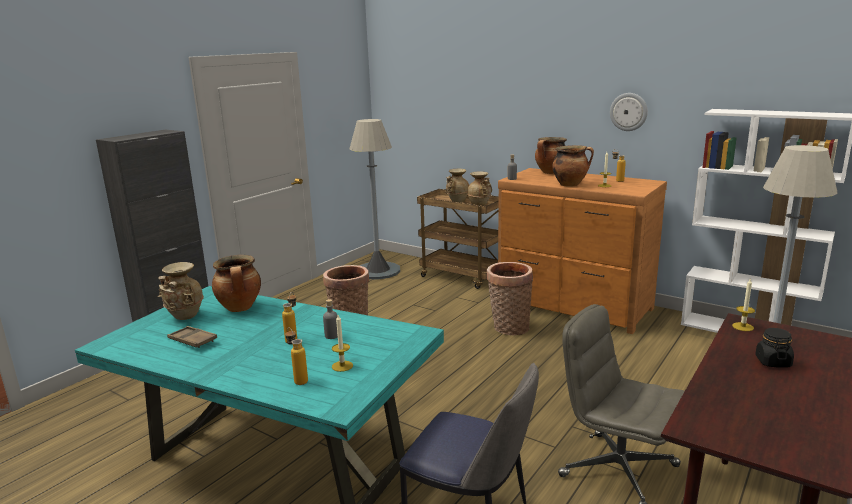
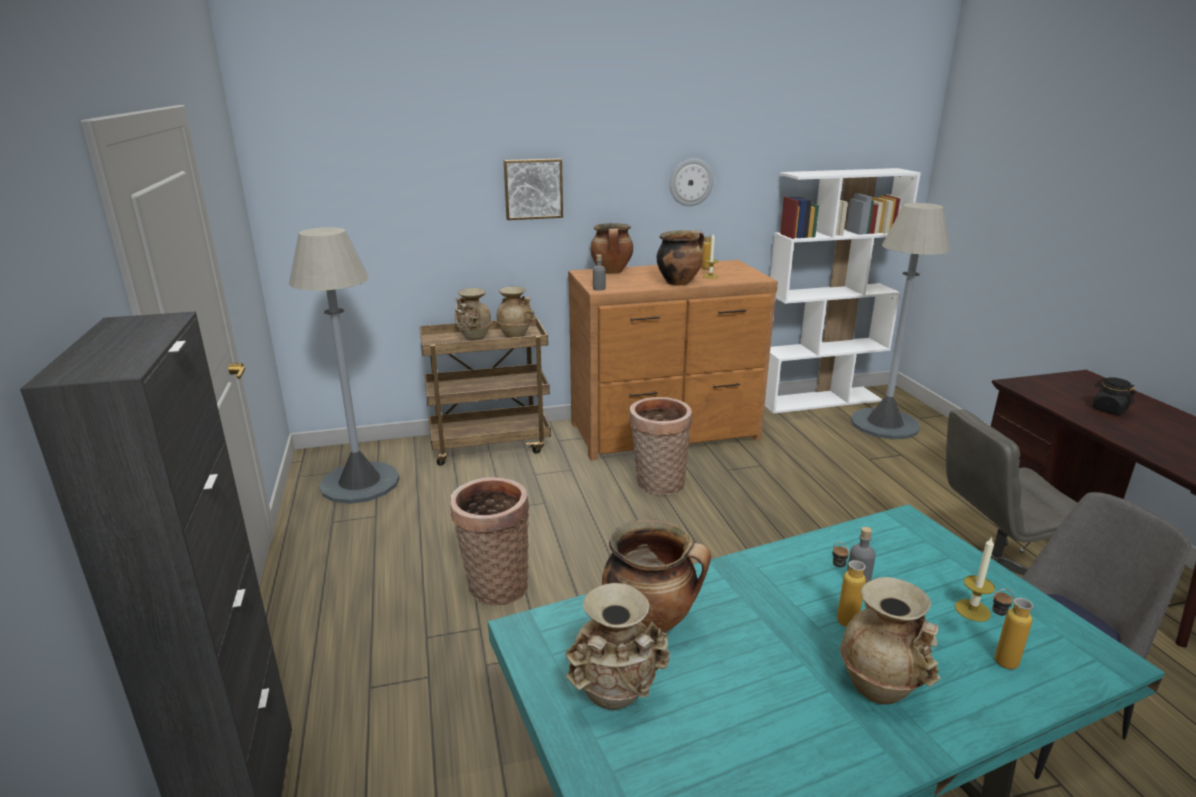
camera: 50 degrees left, 5 degrees up
brown tray [167,326,217,348] -> none
candle [732,279,755,331] -> none
none -> picture [504,159,563,220]
none -> beige vase [840,577,941,705]

